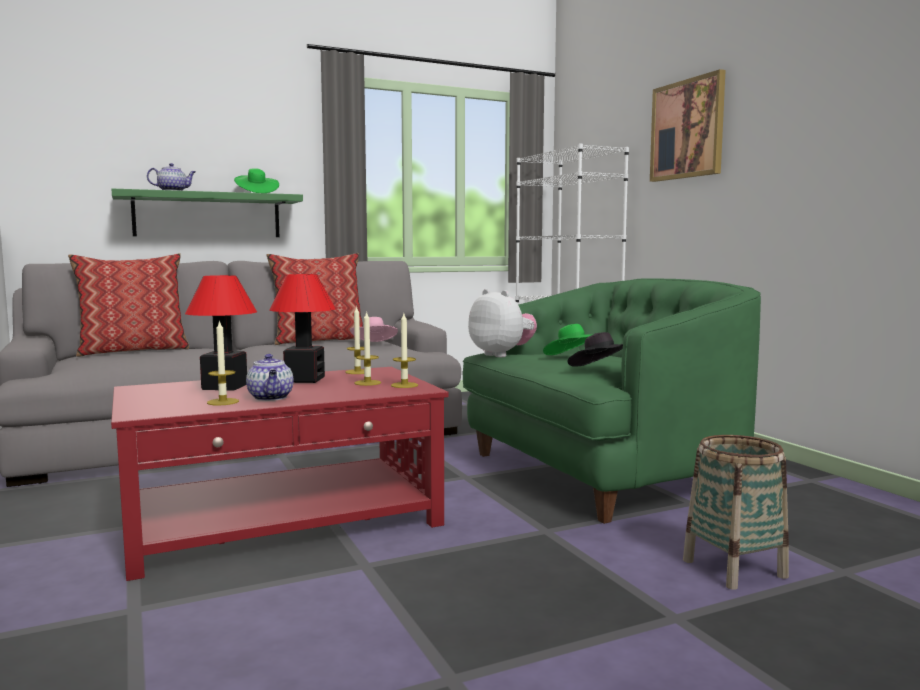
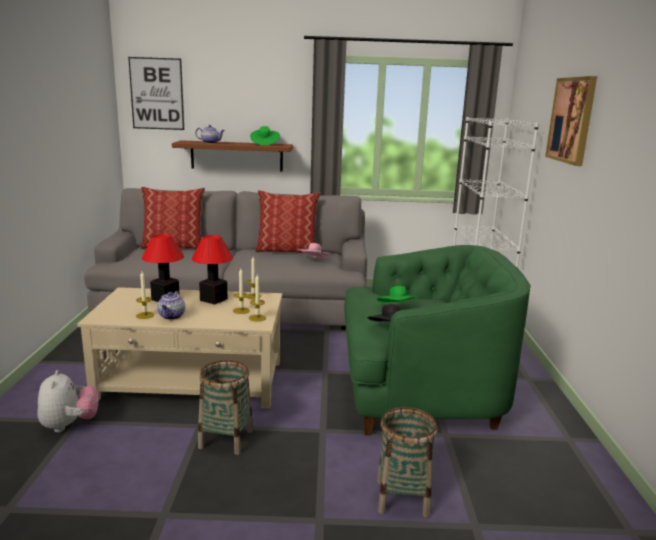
camera: 25 degrees right, 10 degrees up
green shelf [111,188,303,237] -> brown shelf [172,140,293,172]
red coffee table [111,367,448,581] -> beige coffee table [77,287,282,409]
plush toy [468,289,537,357] -> plush toy moved to [37,370,99,432]
none -> picture [128,57,184,130]
none -> basket [198,360,253,455]

